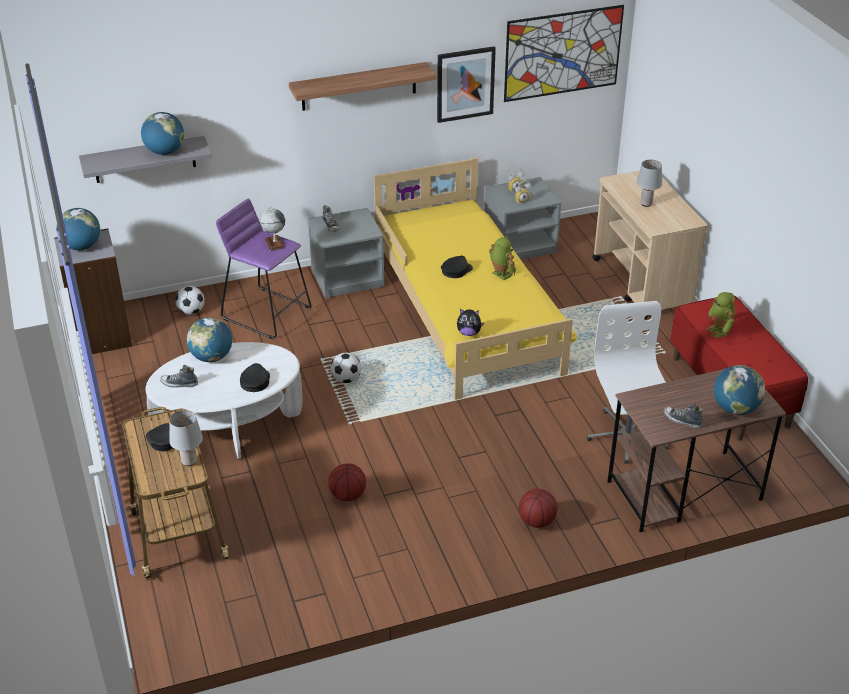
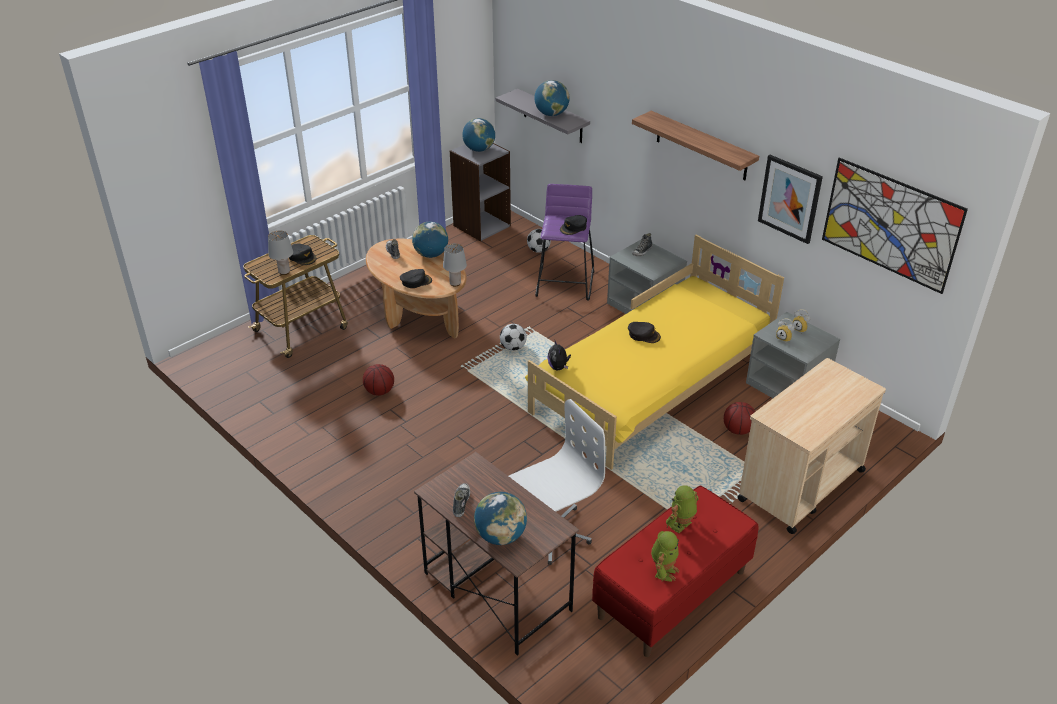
camera: 65 degrees right, 0 degrees up
white coffee table [145,342,302,459] -> brown coffee table [366,239,467,339]
globe [261,206,285,251] -> black cap [560,215,587,235]
toy robot [489,237,516,280] -> toy robot moved to [651,531,679,582]
basketball [519,489,557,528] -> basketball moved to [724,402,755,435]
grey table lamp [637,160,662,207] -> grey table lamp moved to [443,243,467,286]

